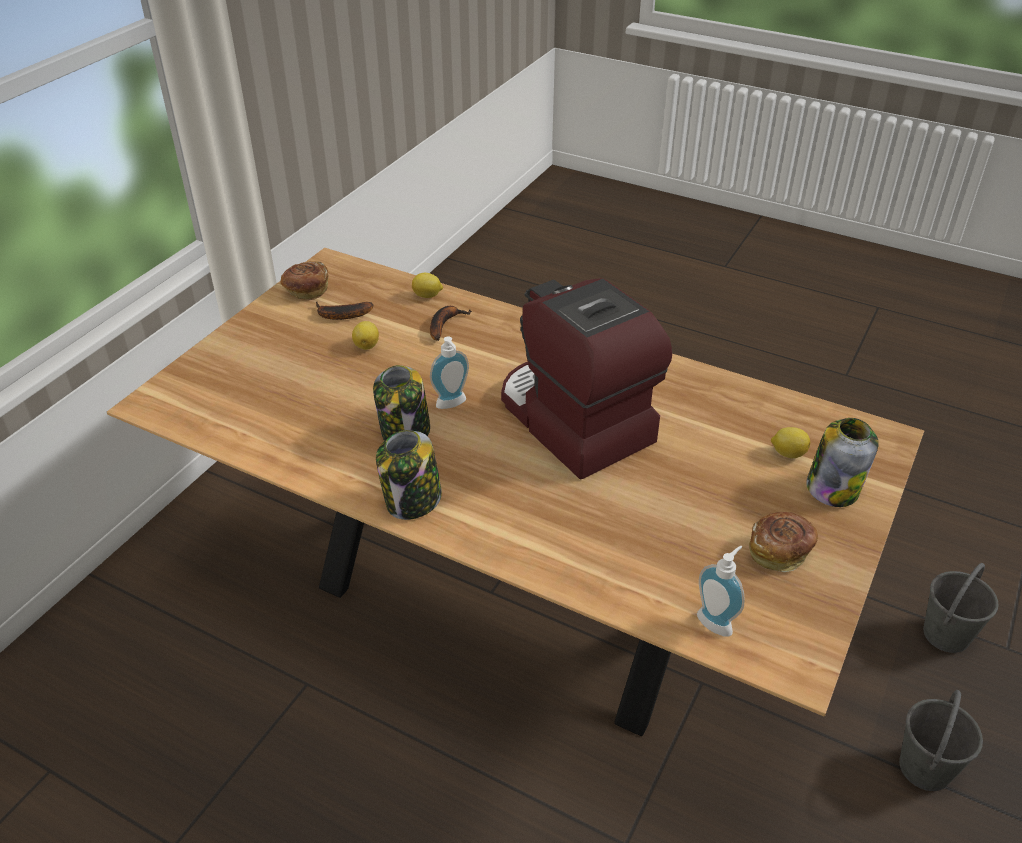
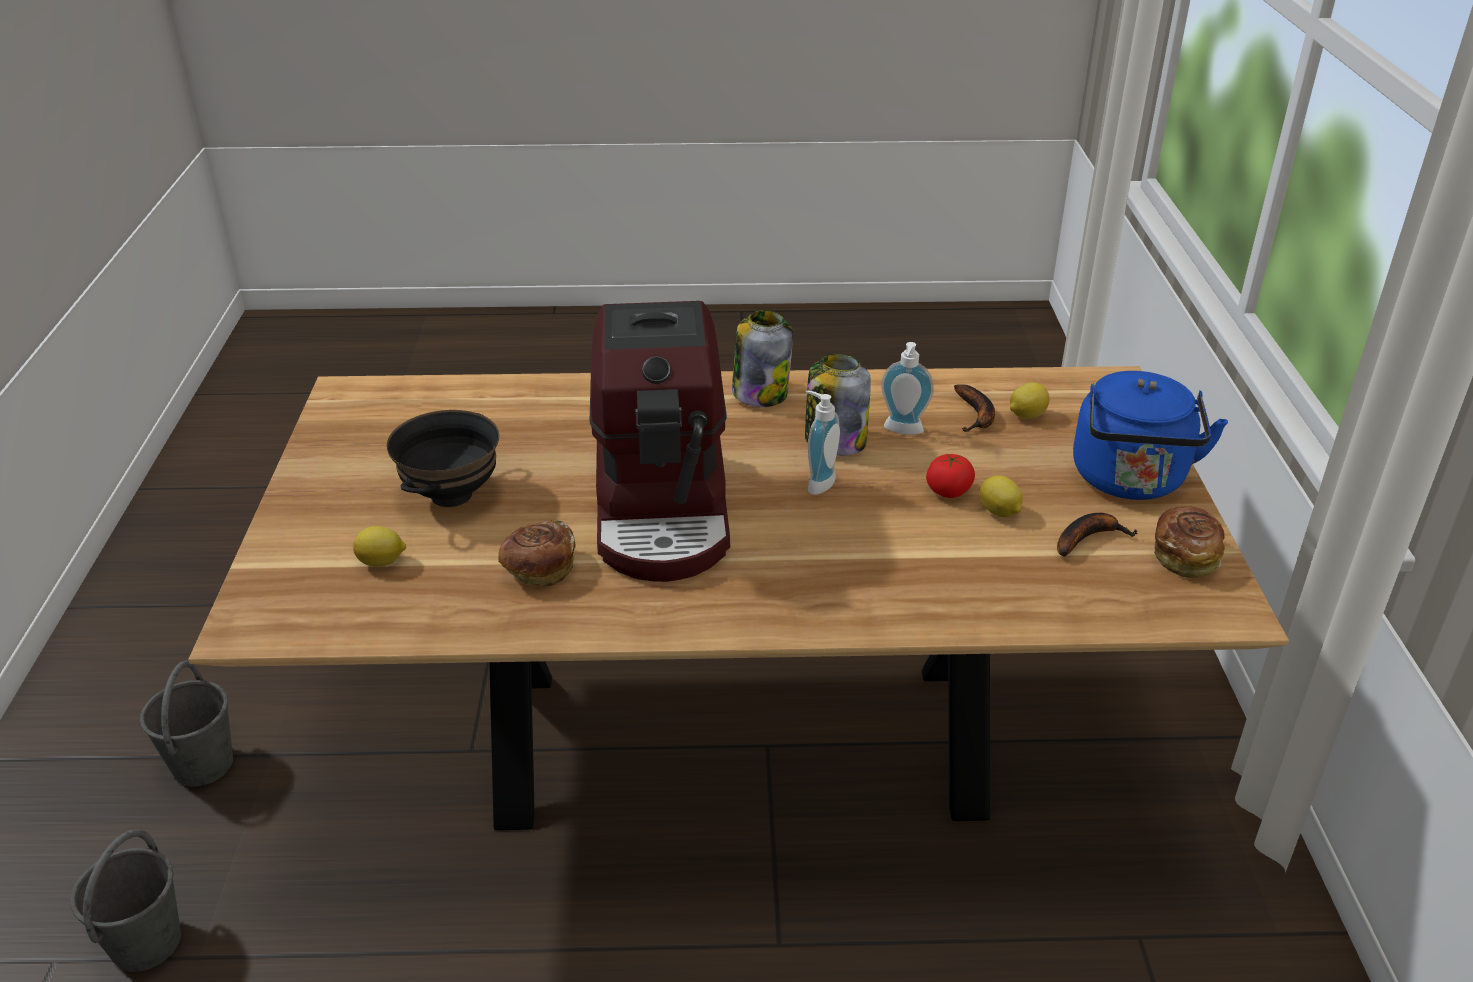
camera: 150 degrees right, 5 degrees down
lemon [412,273,443,298] -> lemon moved to [1010,382,1049,419]
banana [430,306,472,341] -> banana moved to [954,384,995,432]
coffee machine [501,278,672,479] -> coffee machine turned 60 degrees clockwise [590,301,730,582]
soap dispenser [697,545,745,637] -> soap dispenser moved to [881,342,934,435]
bread [749,512,818,572] -> bread moved to [498,520,575,586]
jar [806,418,879,507] -> none
none -> black bowl [387,410,499,507]
none -> tomato [926,453,975,498]
none -> blue kettle [1073,371,1228,500]

